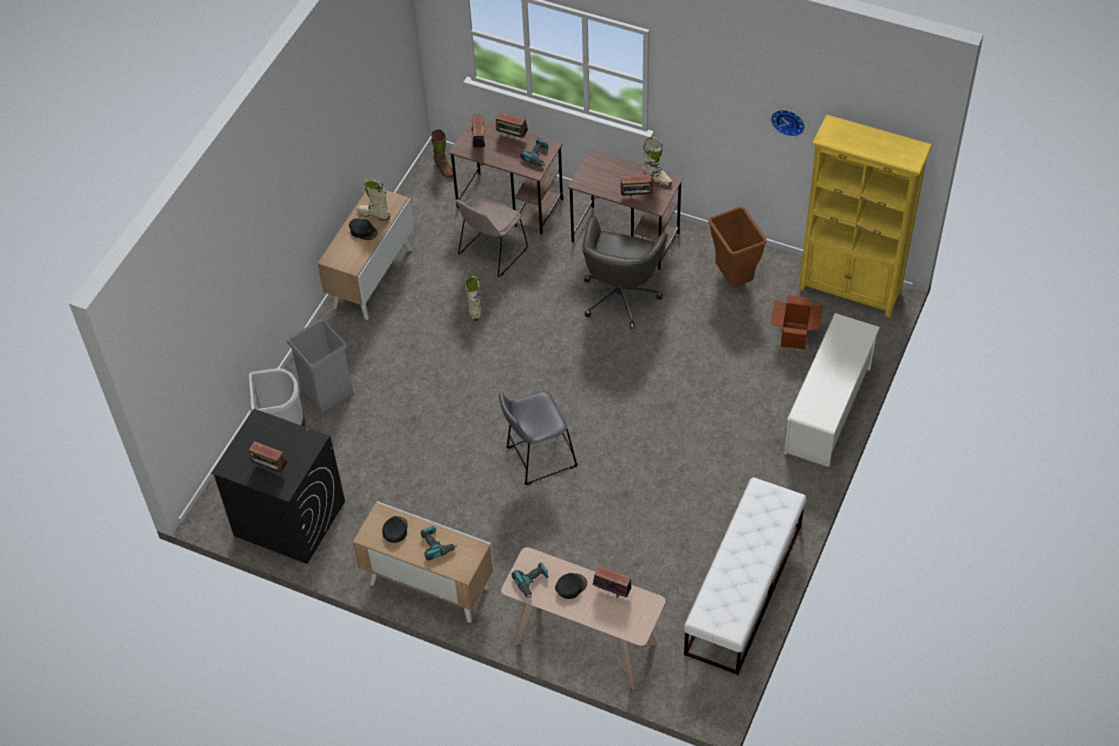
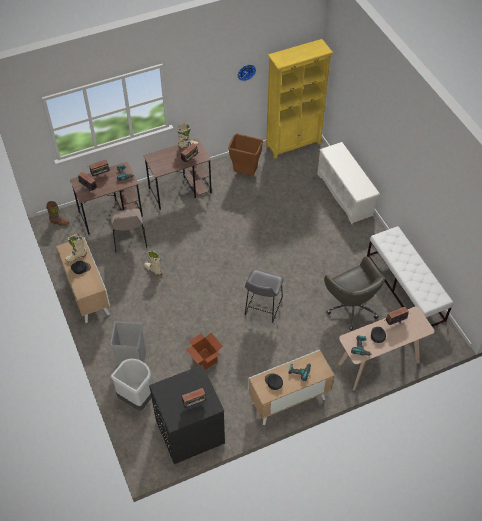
camera: 50 degrees left, 0 degrees up
grey office chair [582,217,668,329] -> grey office chair moved to [324,256,385,331]
cardboard box [771,295,823,350] -> cardboard box moved to [186,333,223,370]

